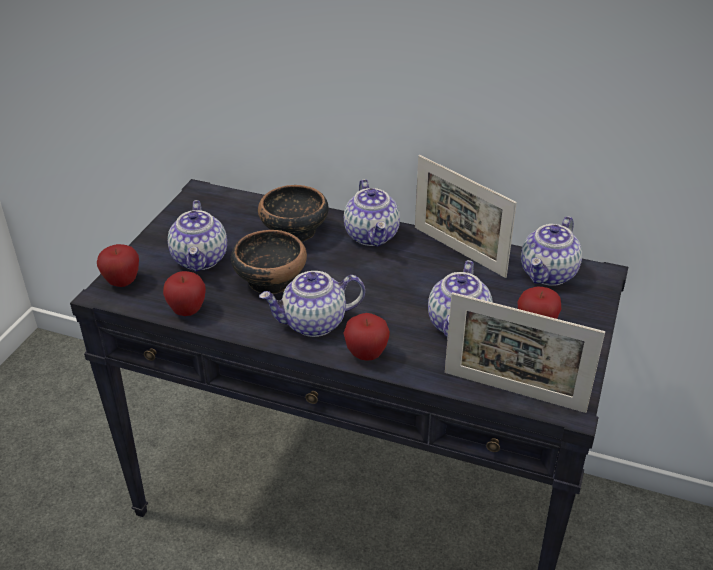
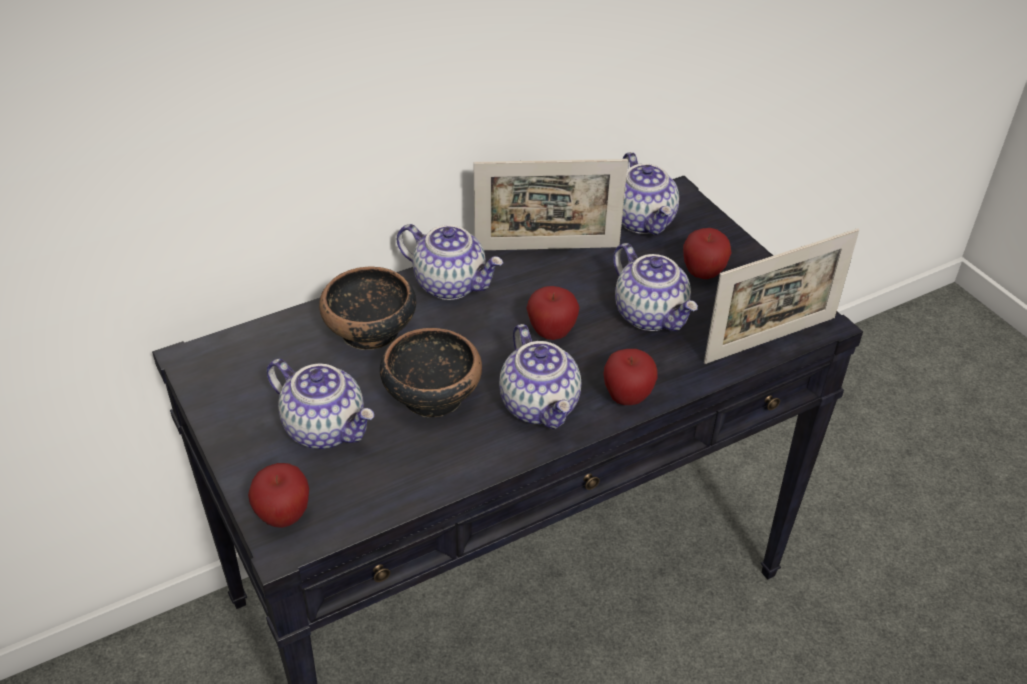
camera: 50 degrees left, 5 degrees up
apple [163,271,206,316] -> apple moved to [526,286,580,340]
teapot [259,271,365,337] -> teapot turned 45 degrees counterclockwise [499,324,581,429]

